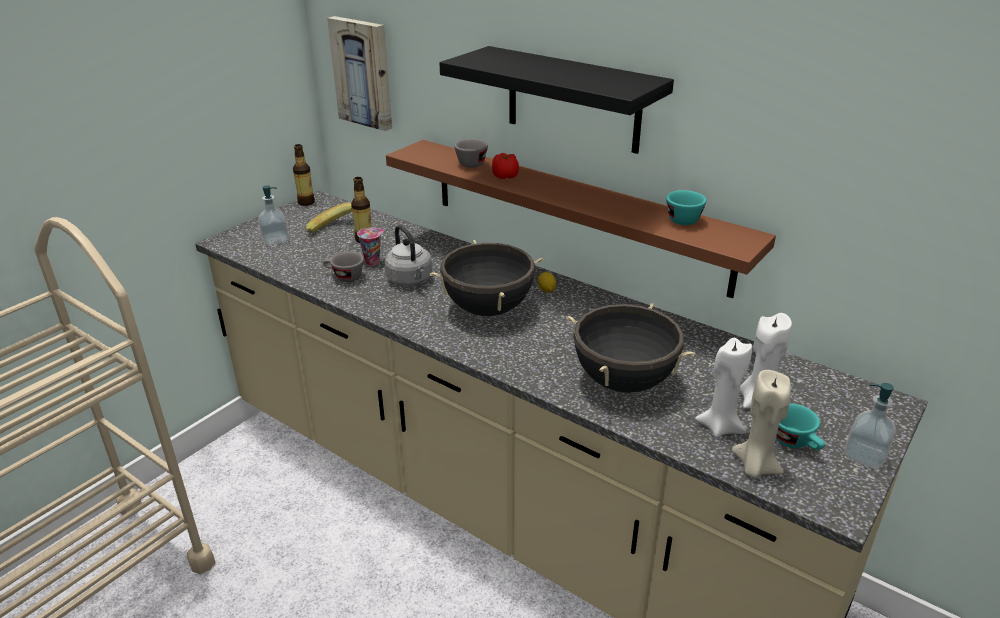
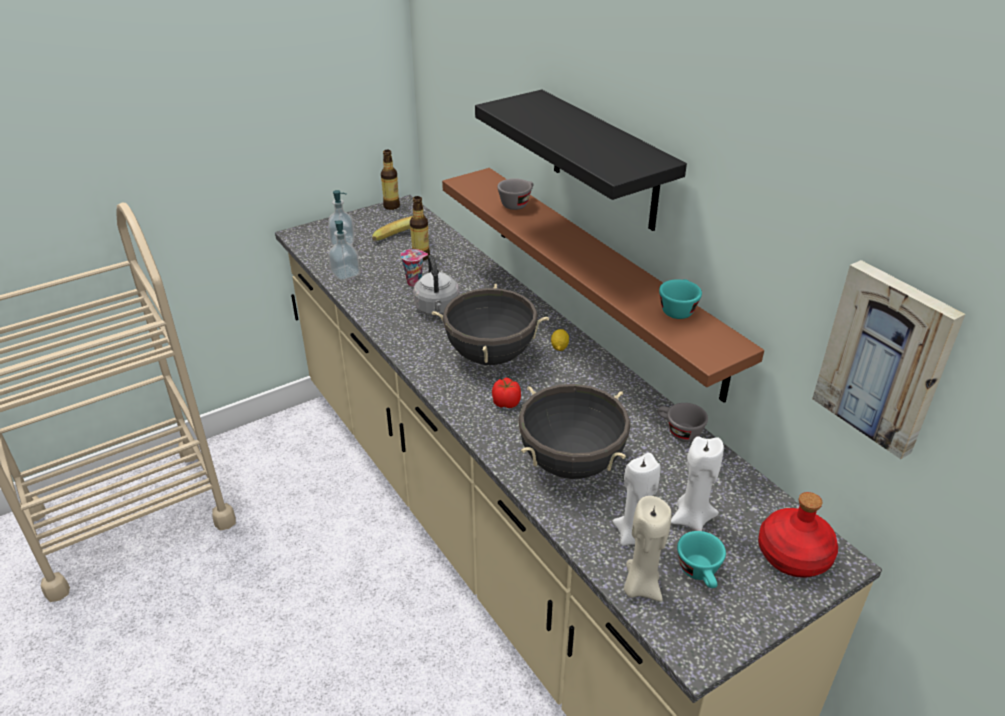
camera: 20 degrees right, 5 degrees up
grey cup [323,252,364,282] -> grey cup moved to [657,403,708,442]
picture [327,16,392,131] -> picture moved to [812,260,965,459]
tomato [492,153,519,179] -> tomato moved to [492,378,521,408]
soap dispenser [844,383,896,469] -> soap dispenser moved to [328,220,360,281]
none -> red bottle [758,492,838,578]

